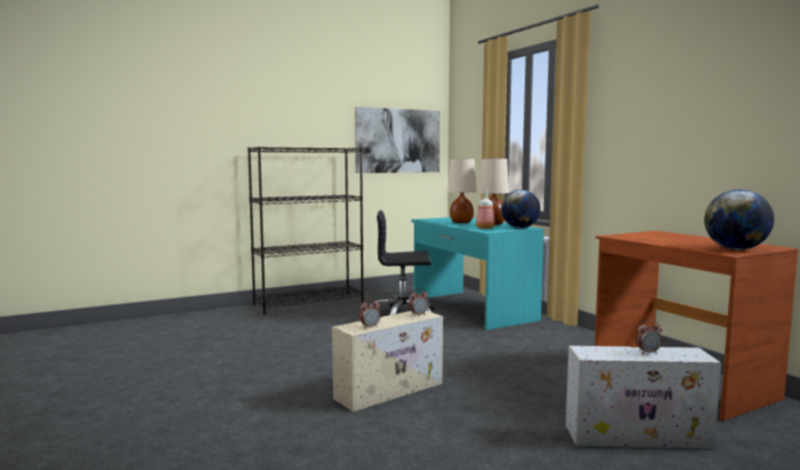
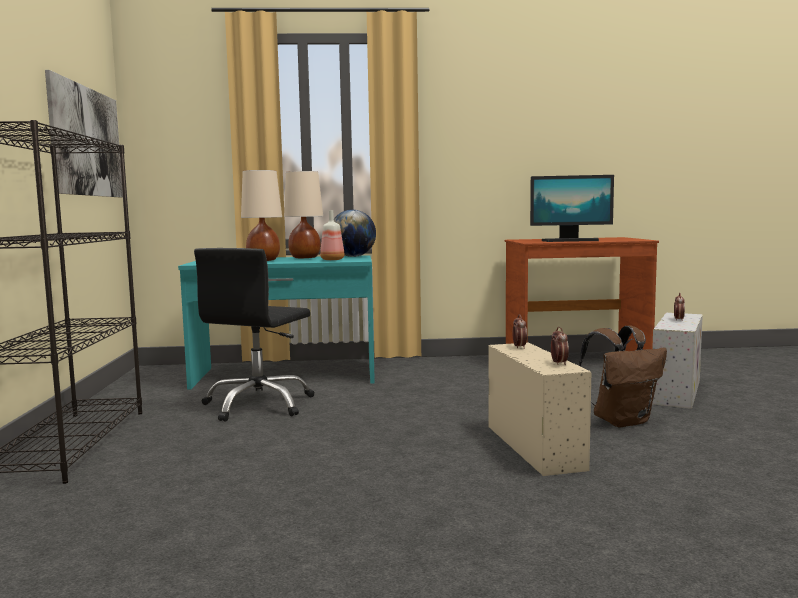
camera: 65 degrees left, 0 degrees up
globe [704,189,774,250] -> none
none -> monitor [530,175,614,242]
none -> brown backpack [579,325,667,428]

